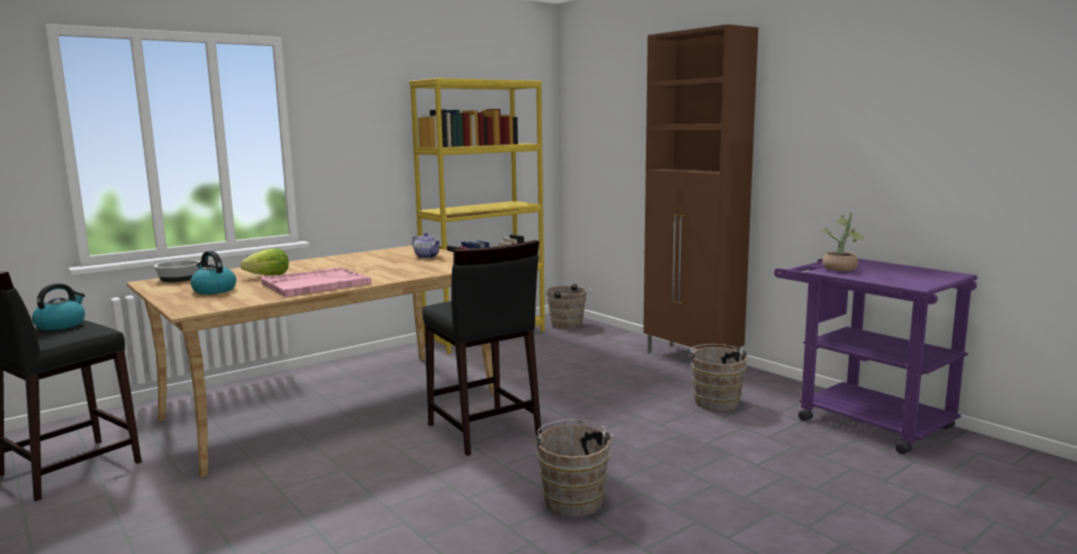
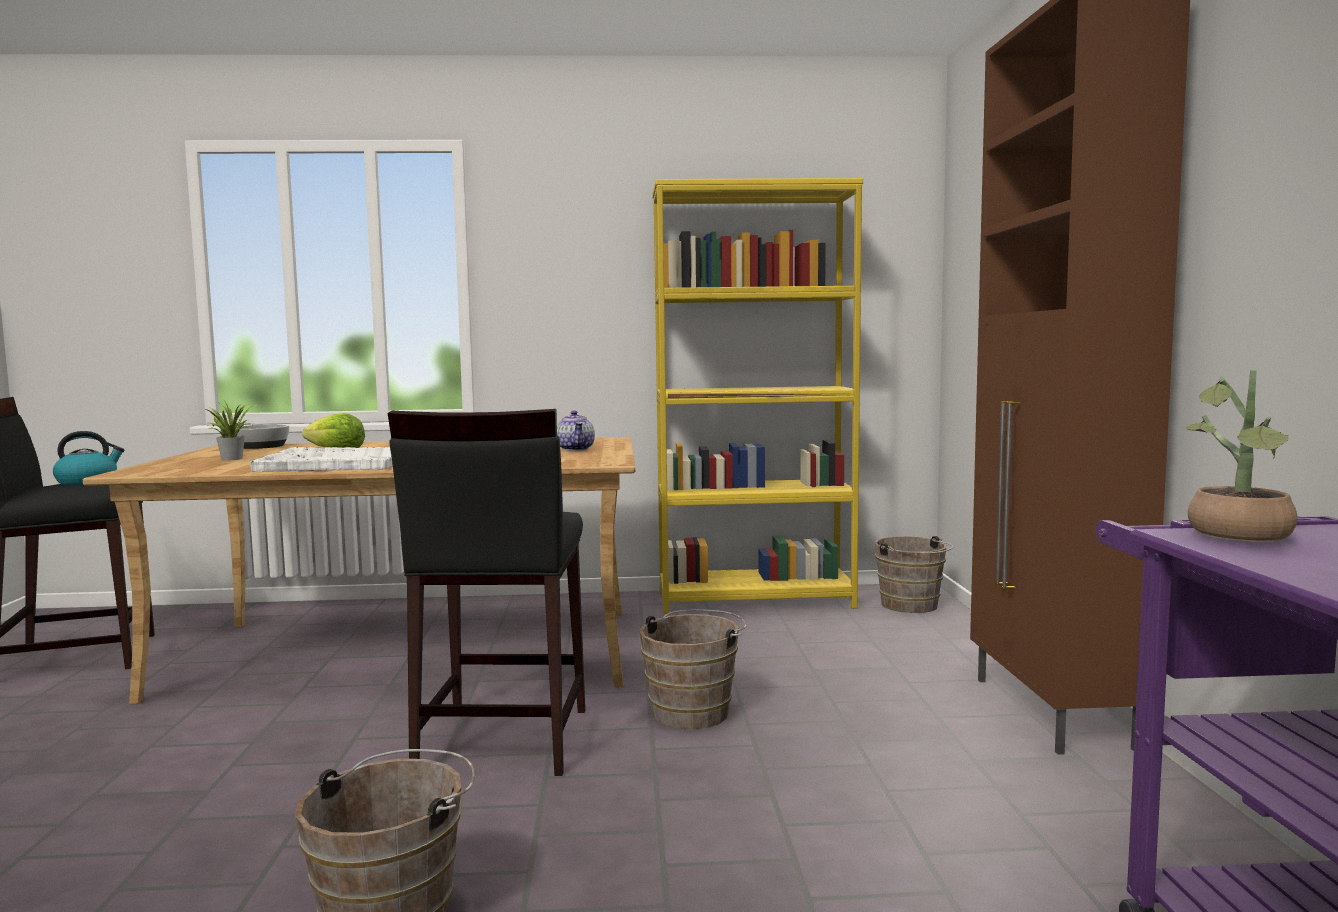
camera: 35 degrees right, 5 degrees down
kettle [190,251,236,294] -> potted plant [206,402,258,460]
pink tray [261,268,371,297] -> white tray [250,447,393,472]
brown bucket [689,344,749,411] -> brown bucket moved to [639,609,746,729]

